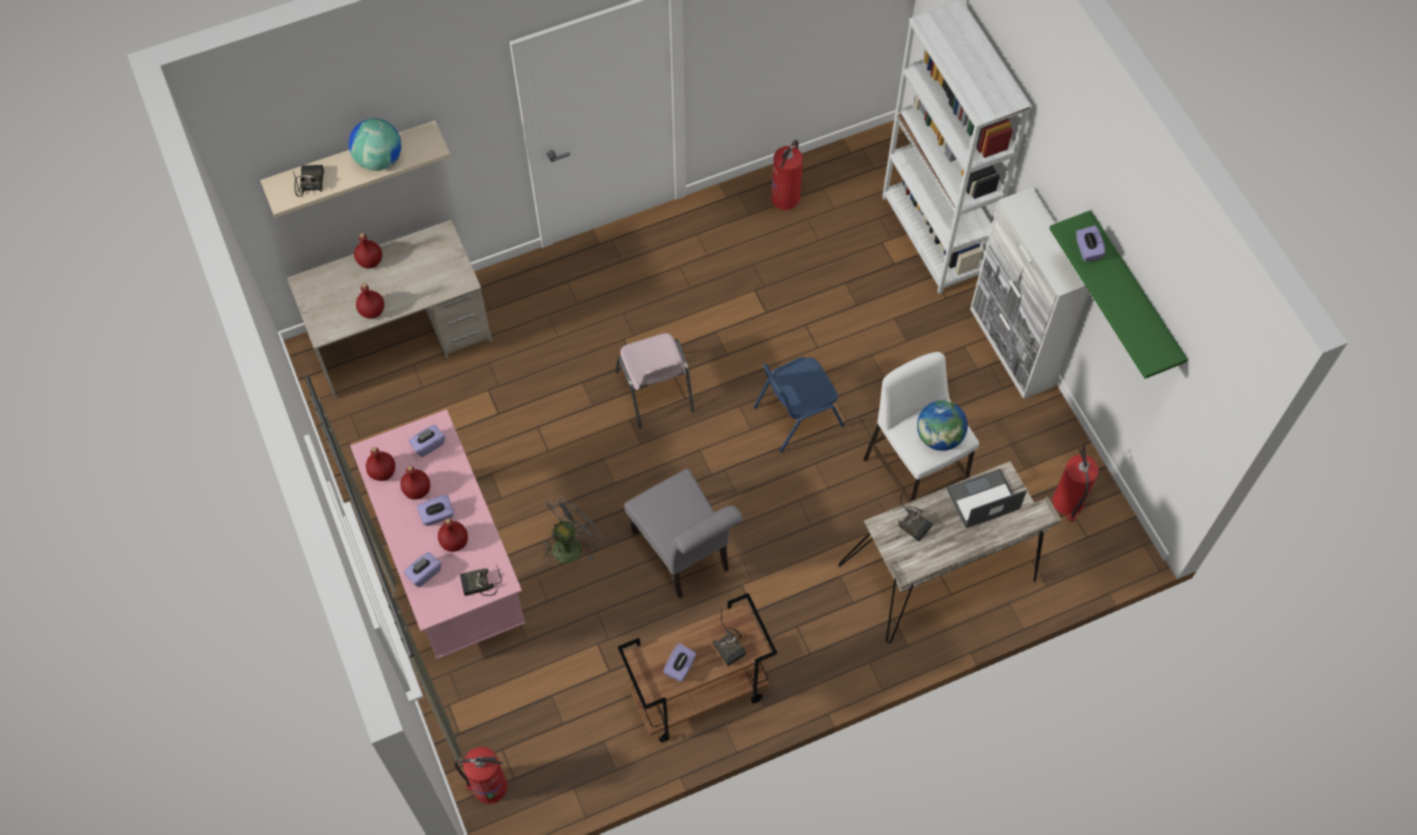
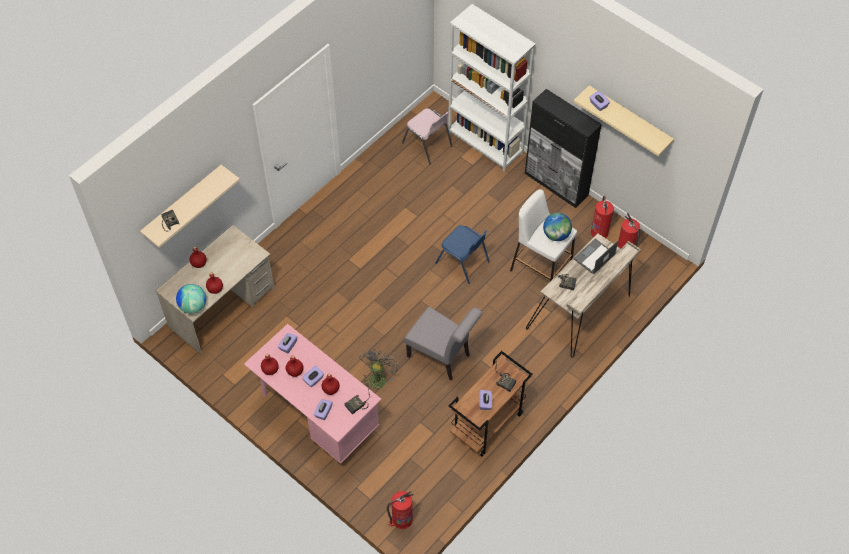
camera: 25 degrees left, 5 degrees down
globe [349,118,401,171] -> globe moved to [176,284,206,314]
pink chair [615,333,694,429] -> pink chair moved to [402,108,453,164]
blue chair [754,357,844,453] -> blue chair turned 90 degrees counterclockwise [435,225,490,284]
fire extinguisher [771,140,803,210] -> fire extinguisher moved to [591,196,614,238]
white cabinet [970,187,1090,399] -> black cabinet [525,89,602,208]
green shelf [1049,210,1188,379] -> beige shelf [573,85,674,156]

